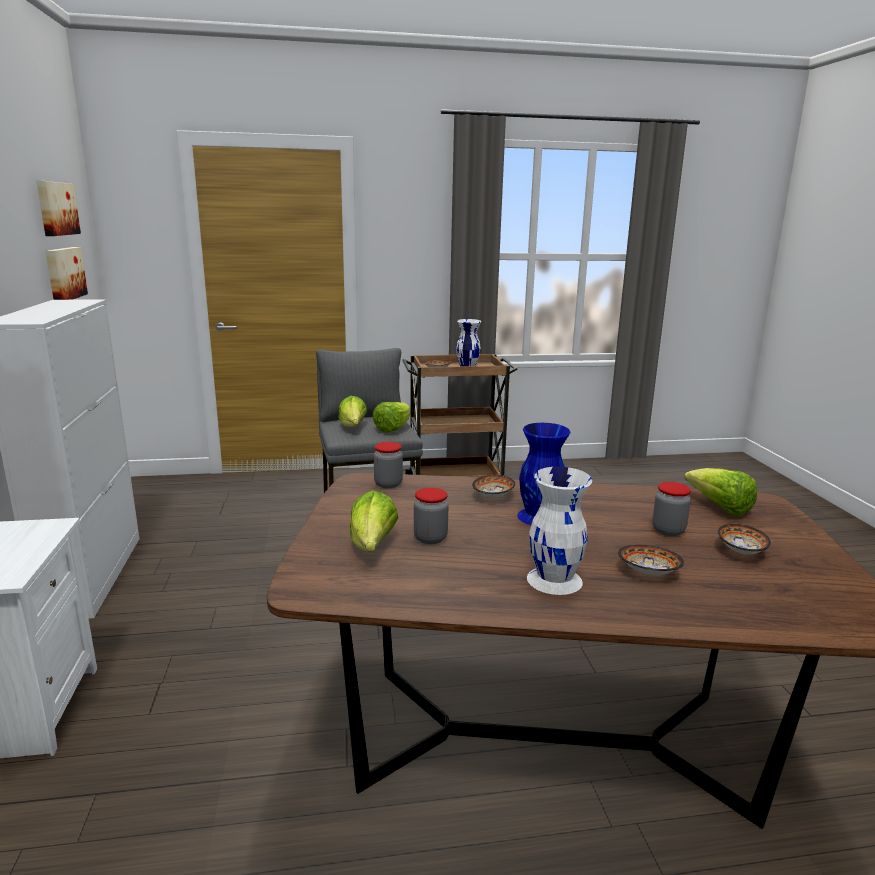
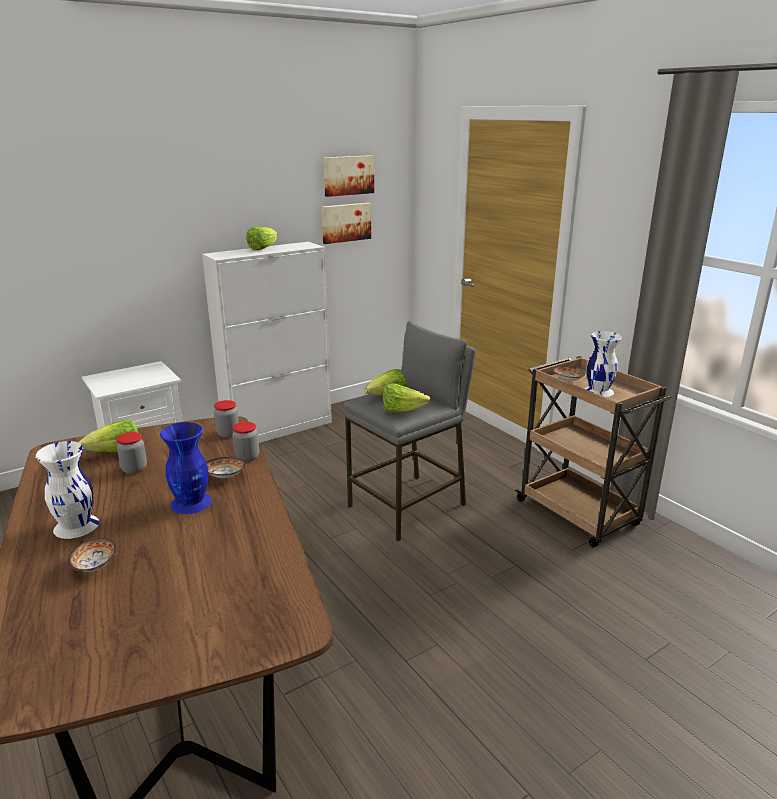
camera: 65 degrees right, 5 degrees up
jar [652,482,691,536] -> jar moved to [232,422,259,462]
lettuce [684,468,757,517] -> lettuce moved to [246,226,278,250]
bowl [718,524,771,555] -> none

